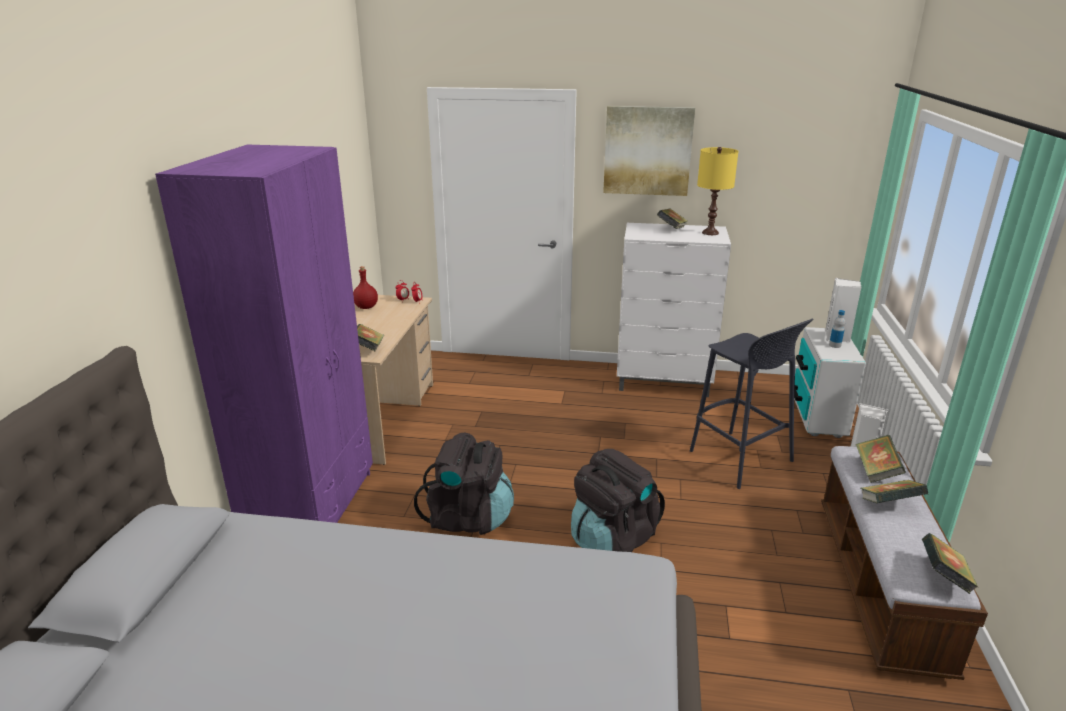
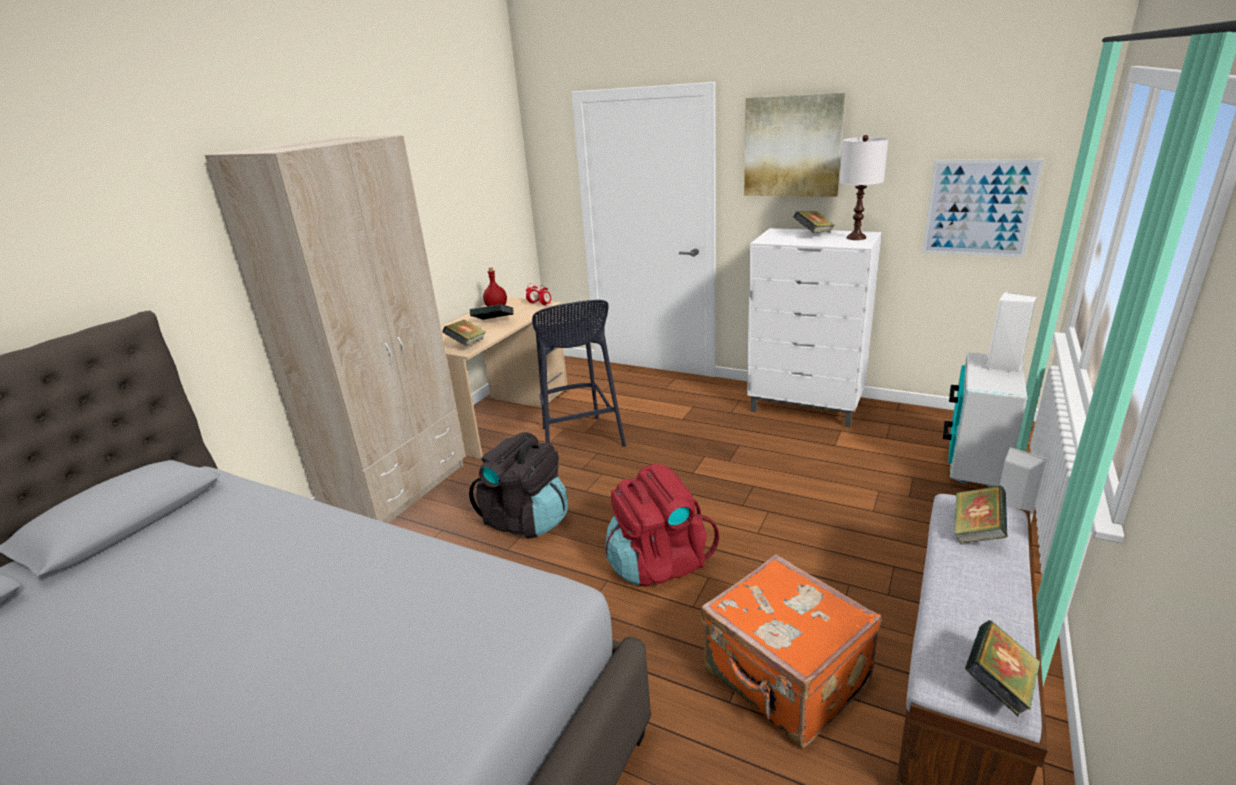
camera: 20 degrees right, 0 degrees up
purple wardrobe [155,145,373,523] -> beige wardrobe [205,135,466,523]
black backpack [571,449,665,552] -> red backpack [605,464,719,587]
grey stool [690,318,814,489] -> grey stool moved to [532,300,626,447]
yellow table lamp [697,147,739,235] -> white table lamp [840,135,888,240]
bottle [829,310,845,348] -> none
book [861,480,928,503] -> book moved to [470,304,514,320]
none -> orange suitcase [701,554,881,748]
none -> picture [922,159,1044,258]

